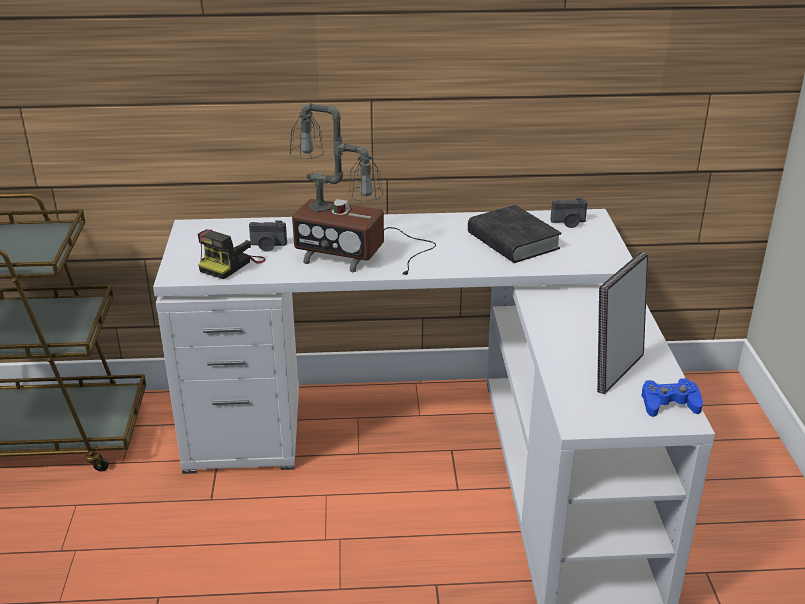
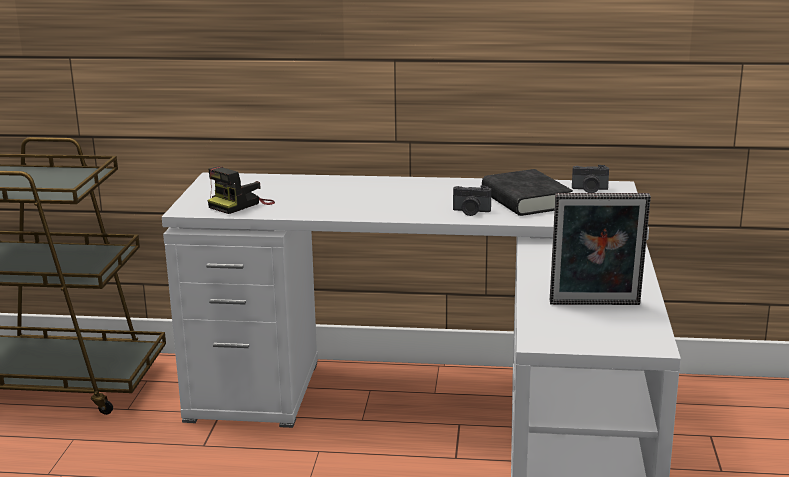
camera: 10 degrees right, 10 degrees down
camera [249,220,287,251] -> camera moved to [453,186,491,216]
table lamp [290,103,436,276] -> none
picture frame [597,252,648,394] -> picture frame turned 135 degrees counterclockwise [550,193,651,305]
blue game controller [642,378,703,417] -> none

